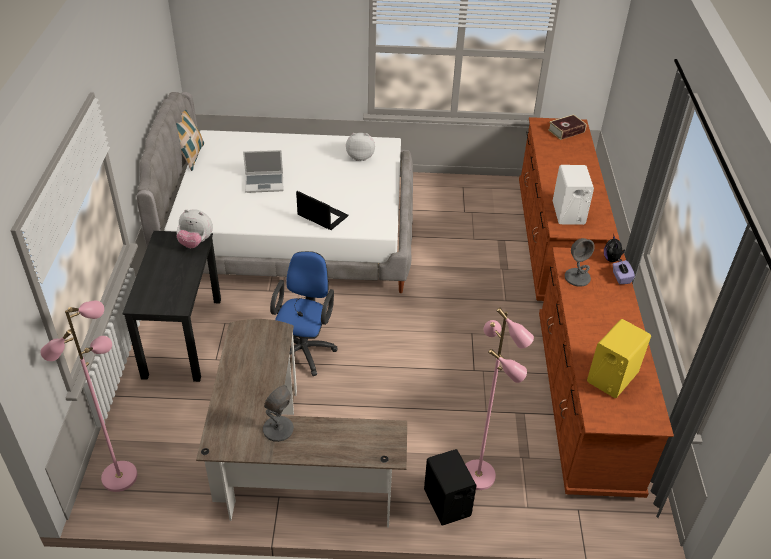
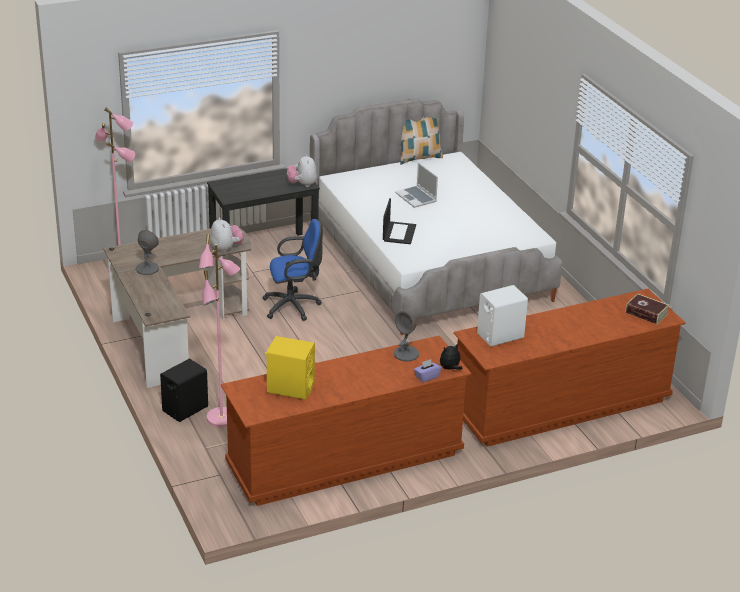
camera: 65 degrees right, 10 degrees down
plush toy [346,133,375,161] -> plush toy moved to [211,217,244,252]

